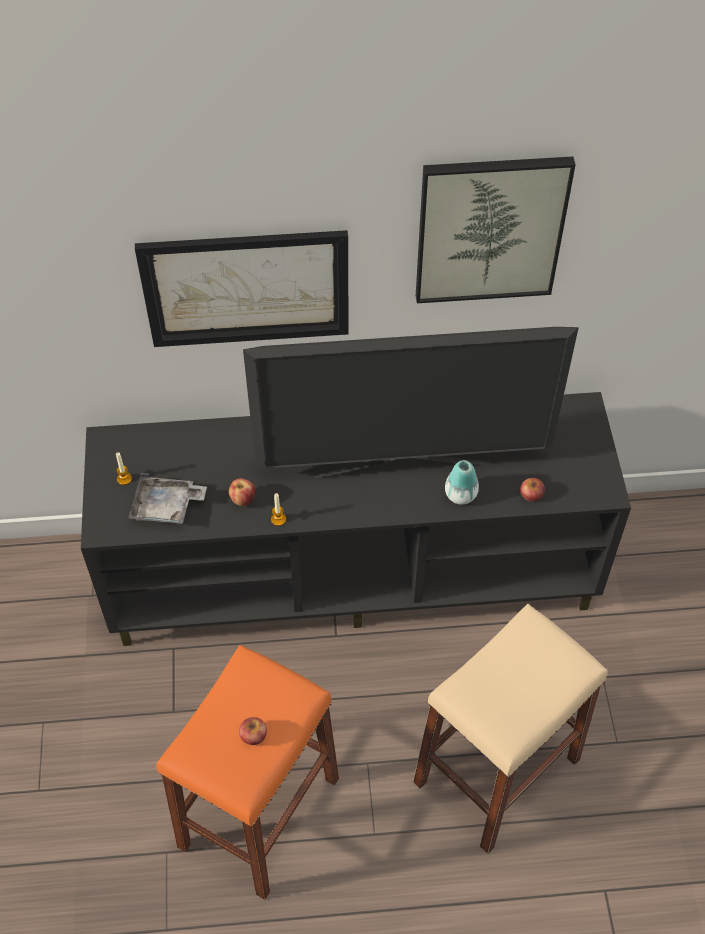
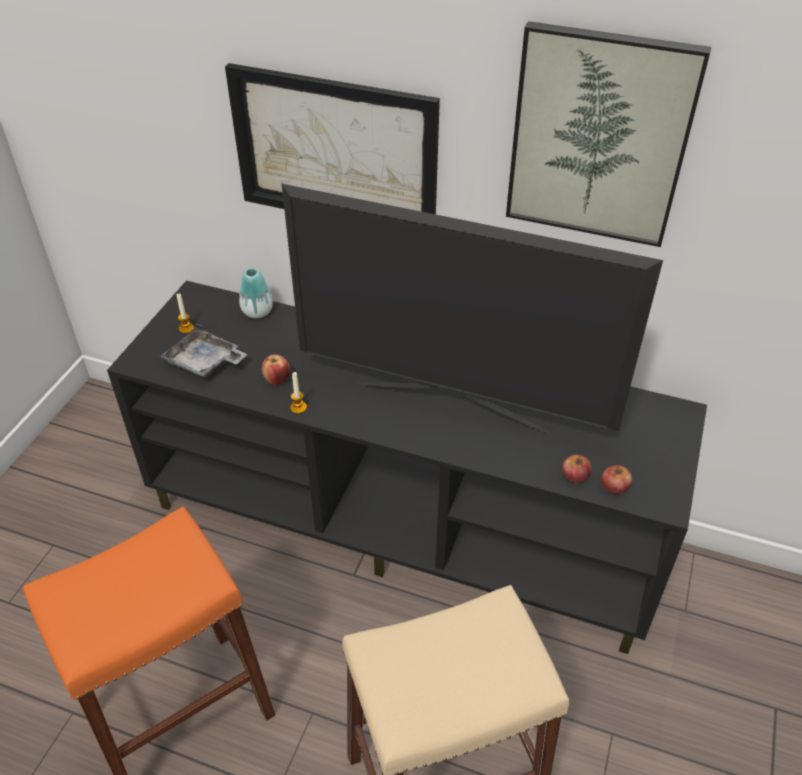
camera: 25 degrees right, 10 degrees down
apple [239,717,267,745] -> apple moved to [601,465,632,494]
vase [445,460,479,505] -> vase moved to [239,268,273,318]

